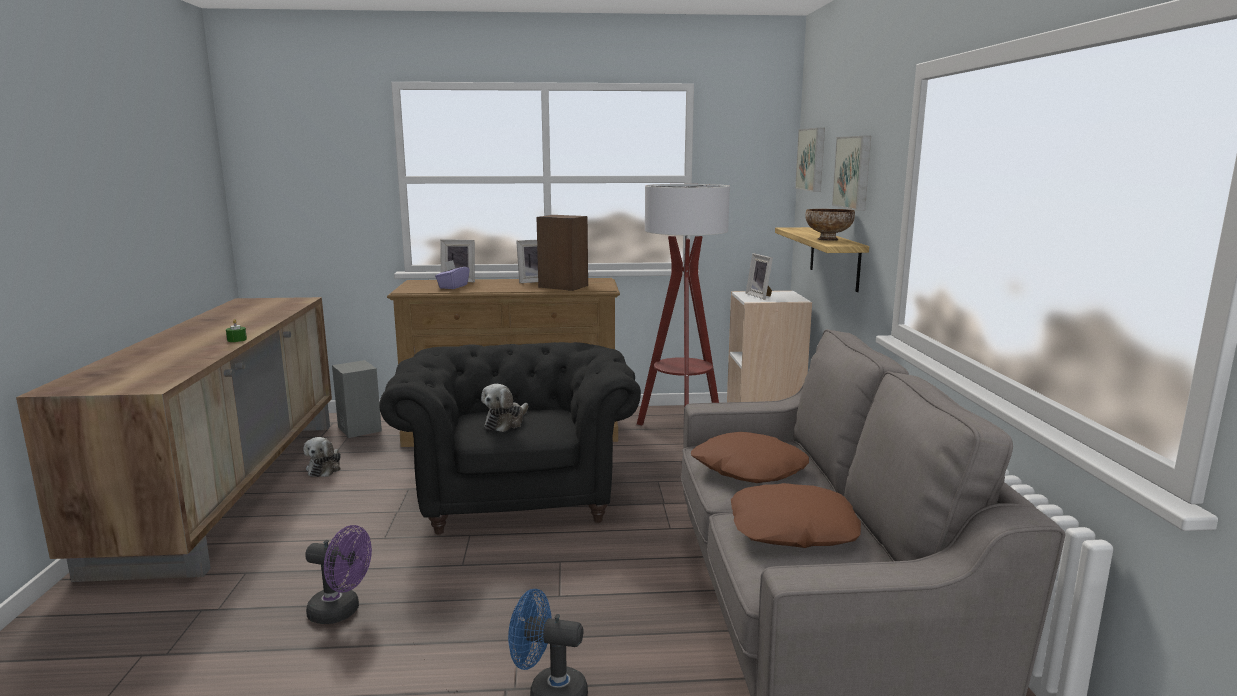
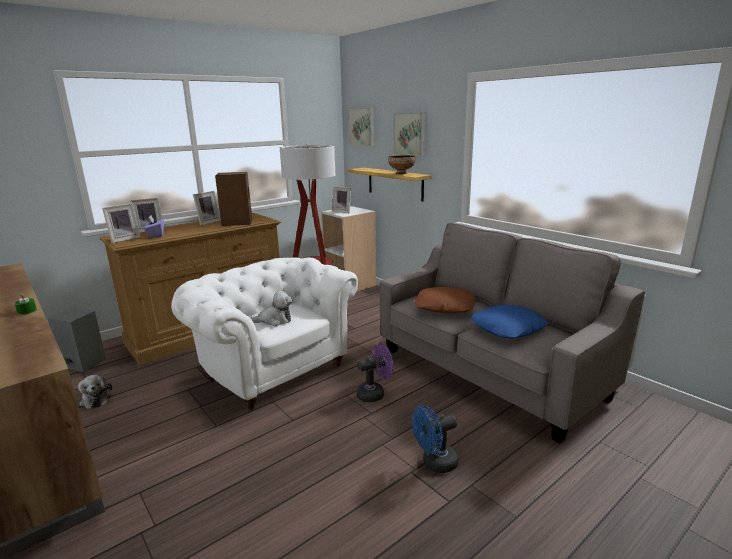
camera: 35 degrees left, 5 degrees up
purple fan [305,525,372,624] -> purple fan moved to [356,343,393,402]
black armchair [379,342,641,535] -> white armchair [171,258,358,410]
plush toy [481,384,528,432] -> plush toy turned 90 degrees counterclockwise [248,290,293,326]
brown pillow [731,483,861,548] -> blue pillow [471,305,548,339]
none -> picture frame [102,203,141,243]

